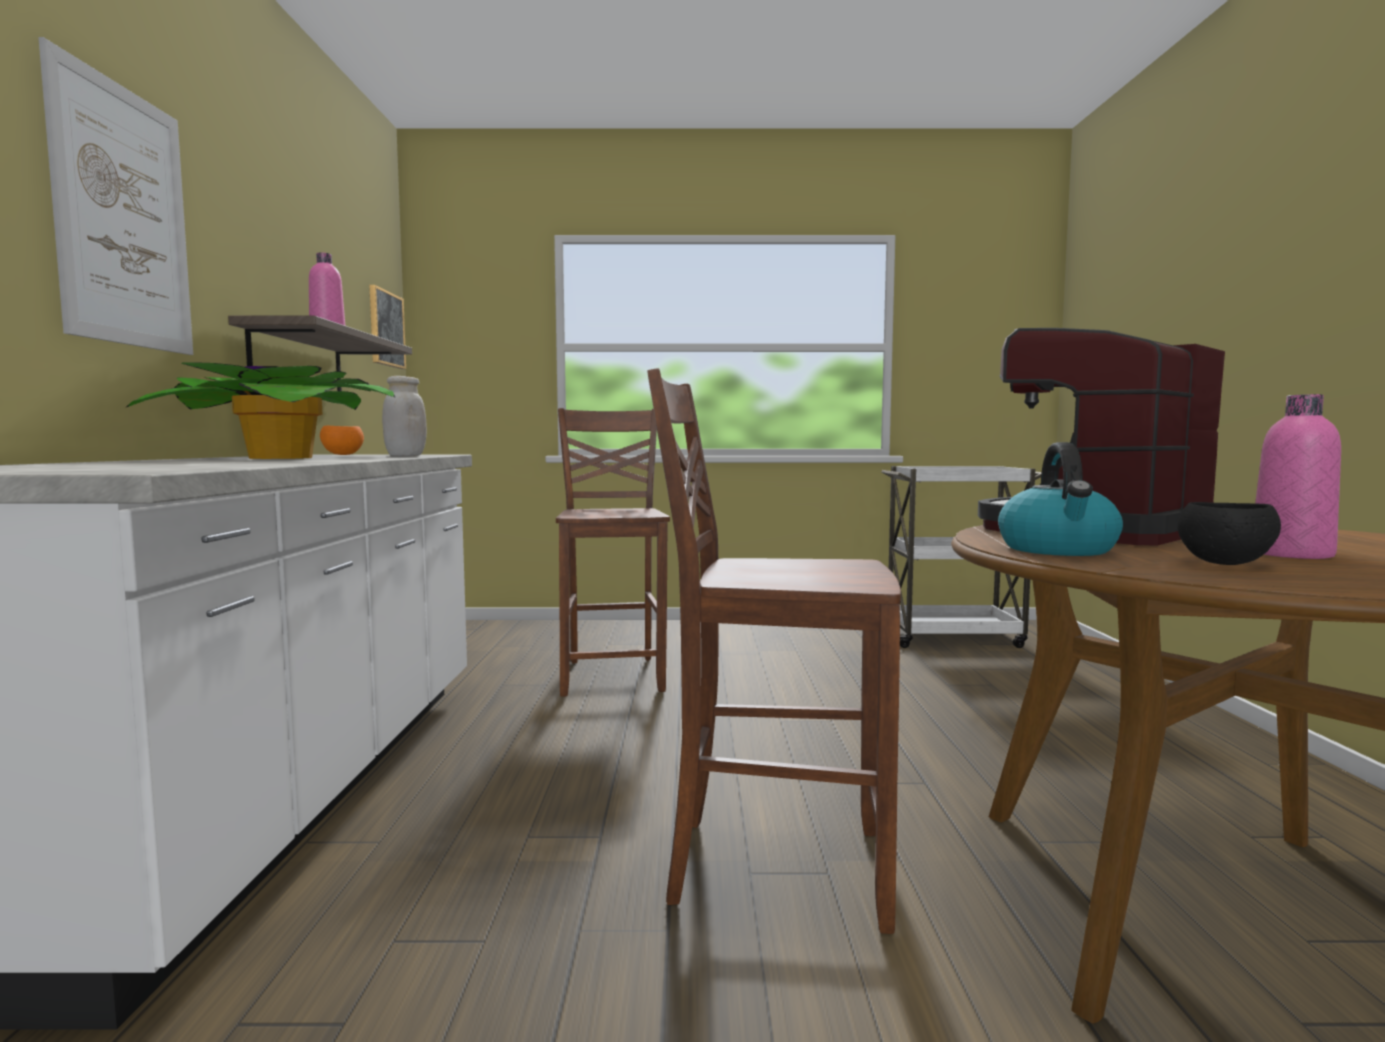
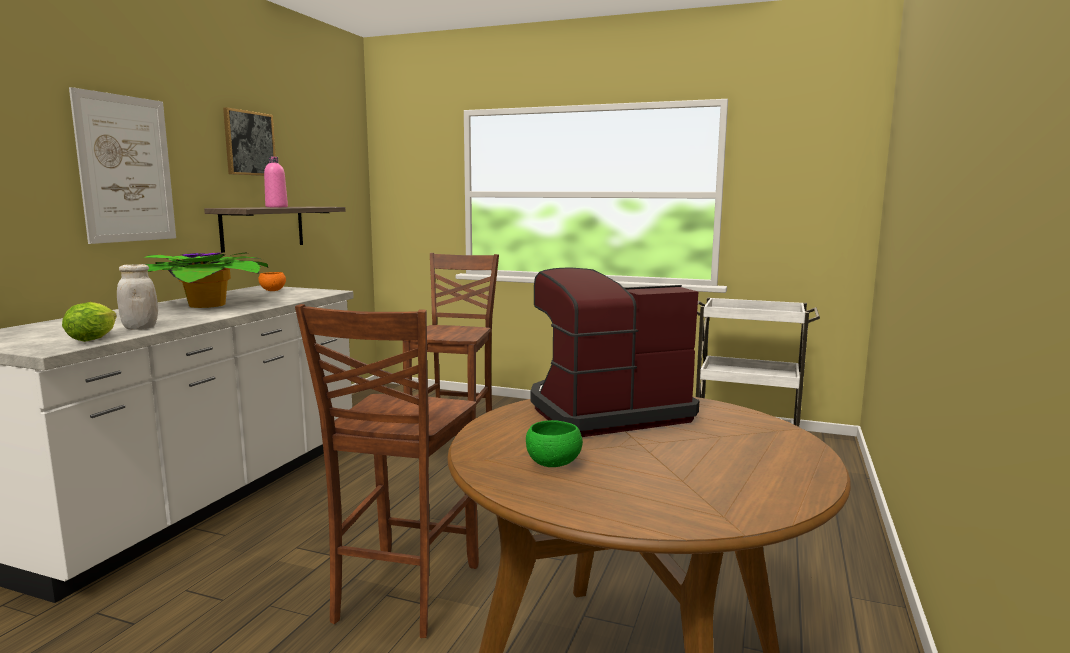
camera: 20 degrees right, 5 degrees up
picture [369,285,406,369] -> picture moved to [223,107,276,176]
white jar [382,376,427,456] -> white jar moved to [117,264,158,330]
brown chair [647,368,901,934] -> brown chair turned 105 degrees counterclockwise [295,304,479,638]
kettle [998,442,1123,556] -> none
black bowl [1177,502,1281,565] -> green bowl [526,420,583,467]
pink bottle [1255,394,1341,559] -> none
none -> lettuce [62,302,117,342]

